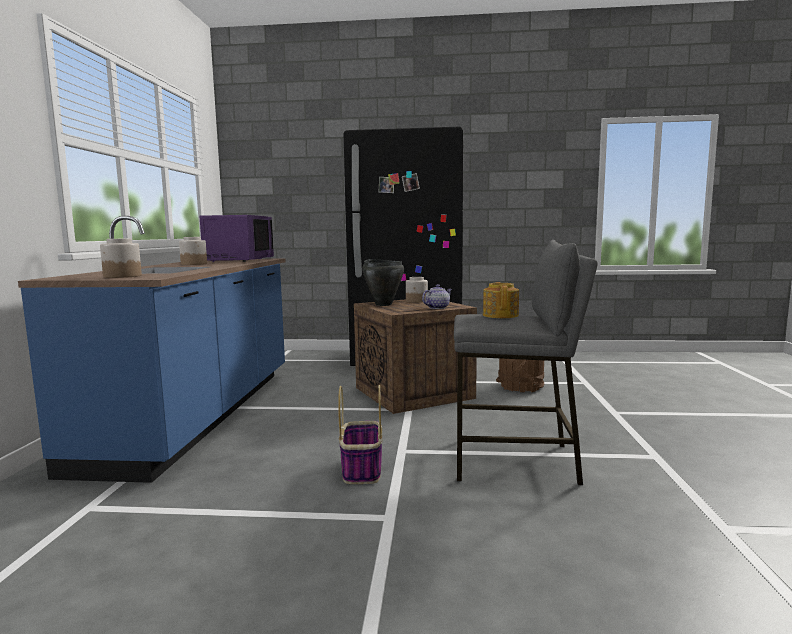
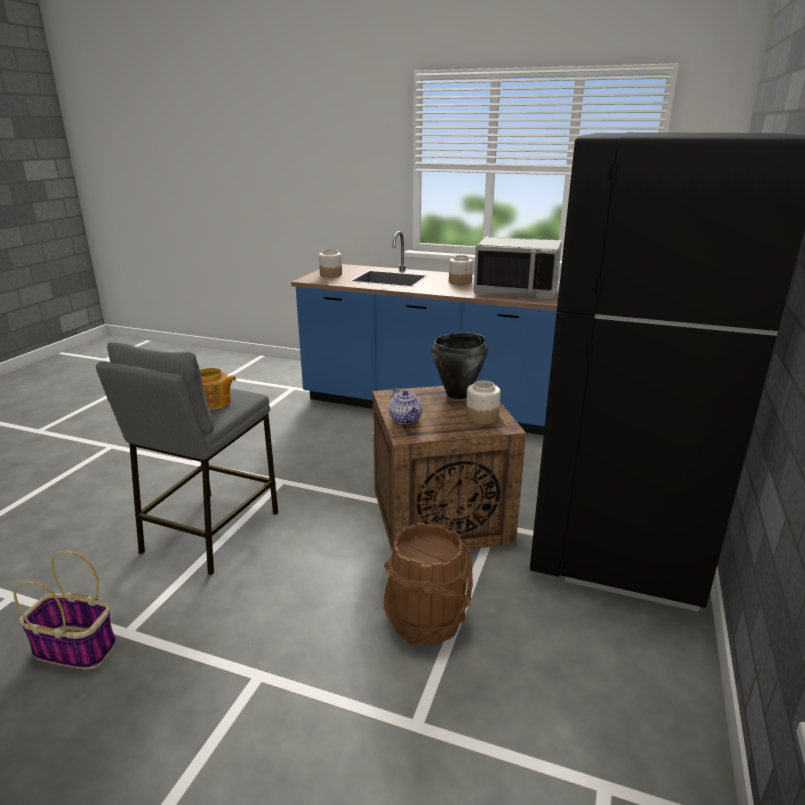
camera: 105 degrees right, 15 degrees up
purple microwave [200,215,274,262] -> grey microwave [473,236,562,299]
basket [338,385,383,484] -> basket moved to [13,550,116,670]

